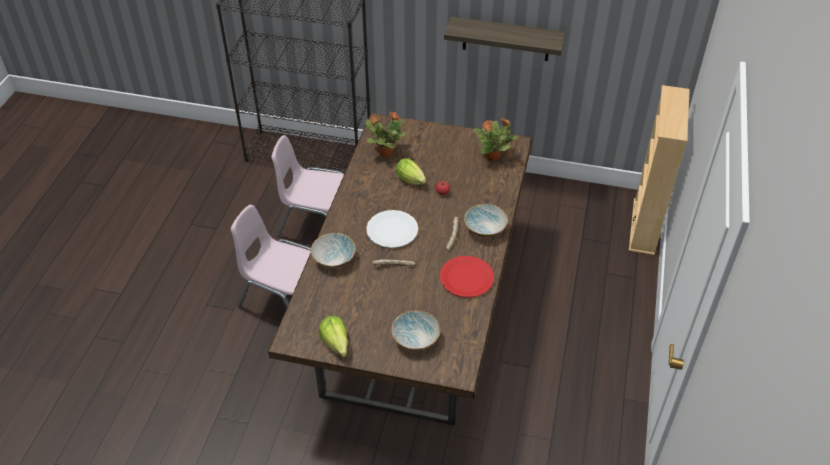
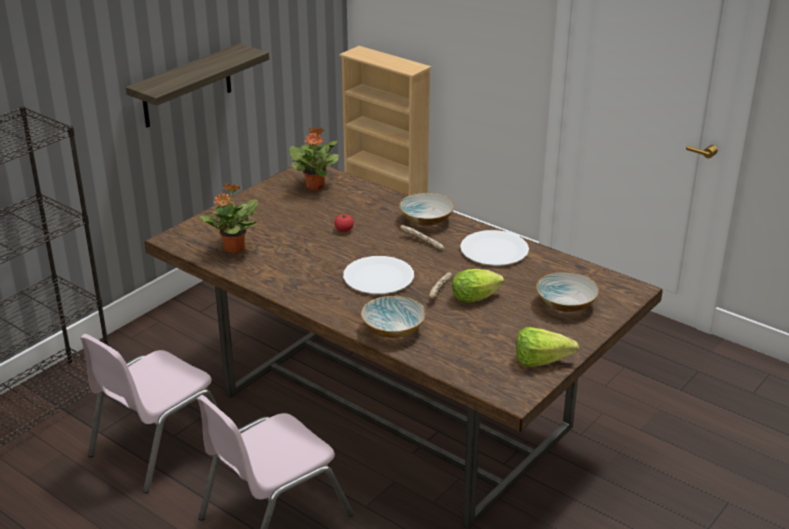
camera: 65 degrees left, 15 degrees down
lettuce [396,158,426,184] -> lettuce moved to [452,269,504,303]
red plate [440,256,494,298] -> white plate [460,230,529,266]

